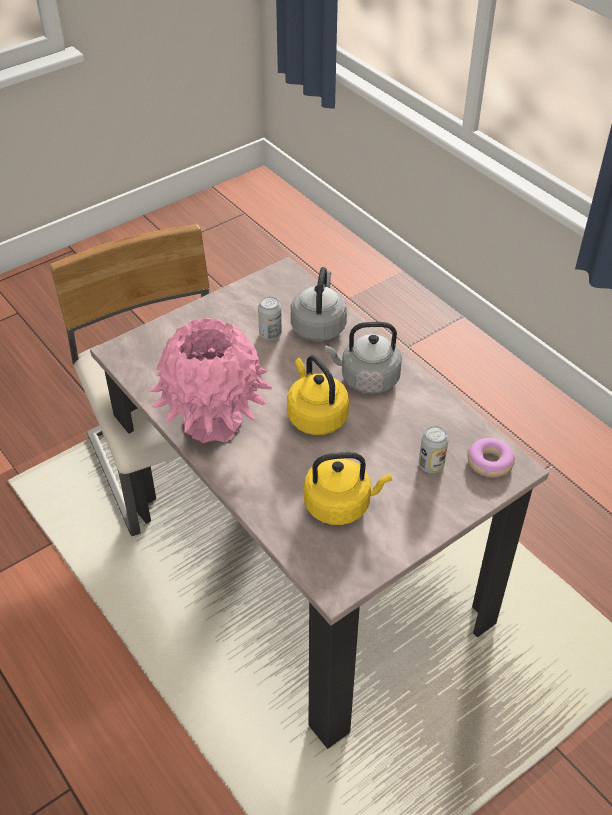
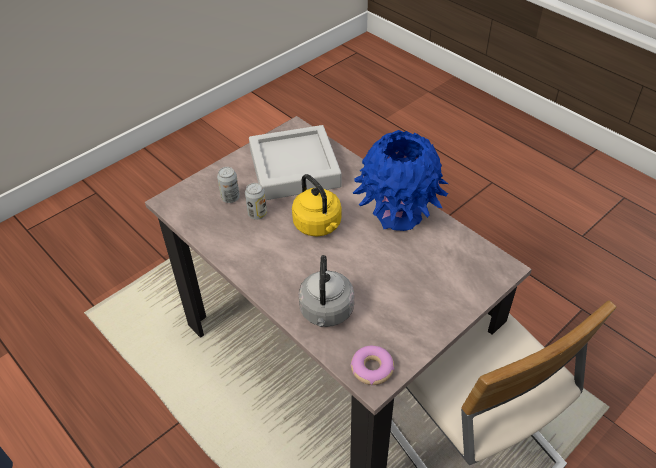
camera: 175 degrees right, 0 degrees up
pink vase [148,317,272,443] -> blue vase [353,130,448,231]
can [258,296,282,340] -> can moved to [245,183,267,220]
yellow kettle [304,452,392,525] -> grey tray [249,125,342,200]
grey kettle [325,322,402,394] -> none
donut [467,438,515,477] -> donut moved to [350,345,394,385]

